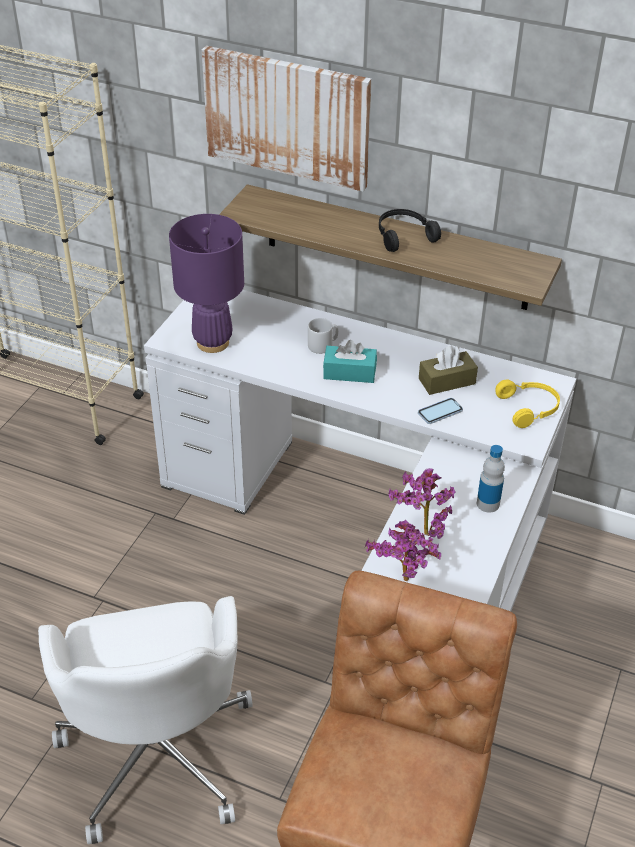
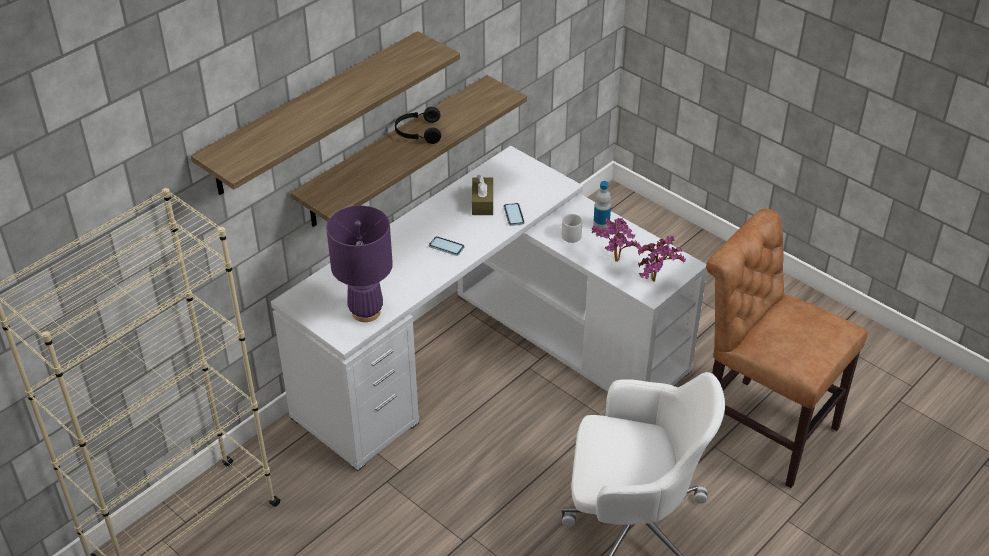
camera: 70 degrees left, 0 degrees up
picture [202,46,372,191] -> shelf [191,31,460,195]
grey mug [308,318,338,354] -> grey mug moved to [562,214,582,243]
turquoise tissue box [323,340,377,383] -> phone [429,236,464,256]
yellow headphones [496,379,560,428] -> none

